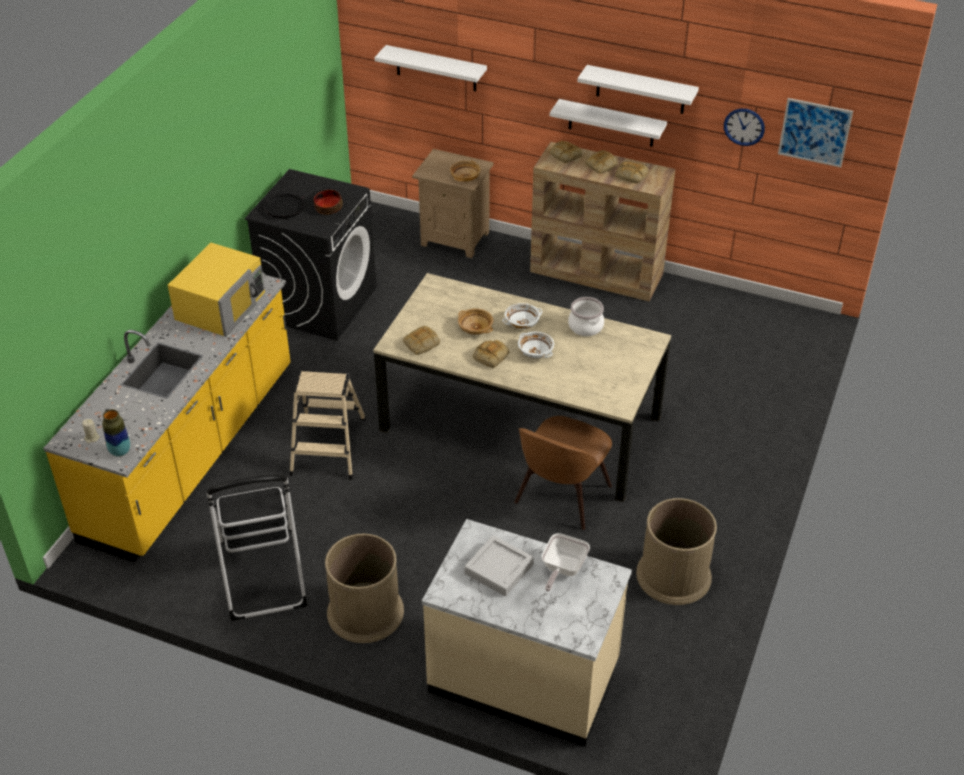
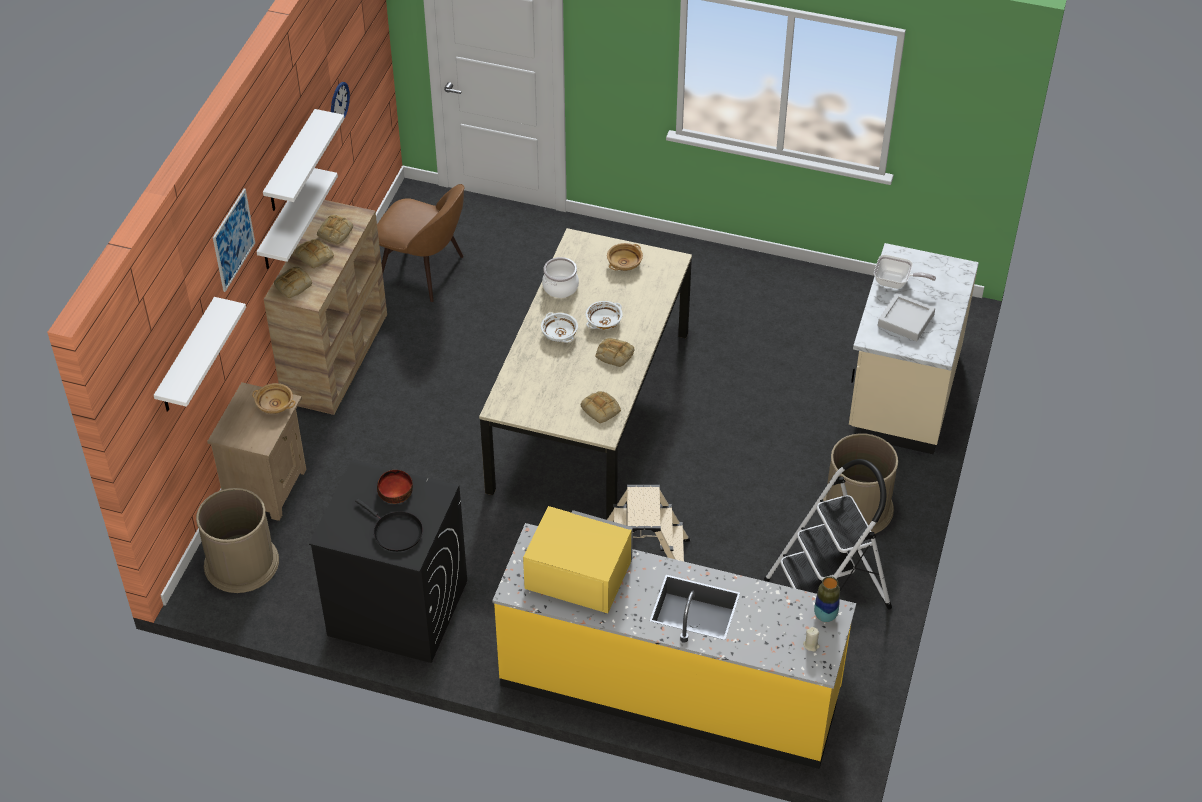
camera: 95 degrees left, 5 degrees up
beige bowl [458,309,493,335] -> beige bowl moved to [607,243,643,271]
brown chair [514,416,612,530] -> brown chair moved to [377,184,464,302]
brown trash can [636,498,717,605] -> brown trash can moved to [196,488,279,593]
picture [778,98,853,167] -> picture moved to [213,189,255,292]

